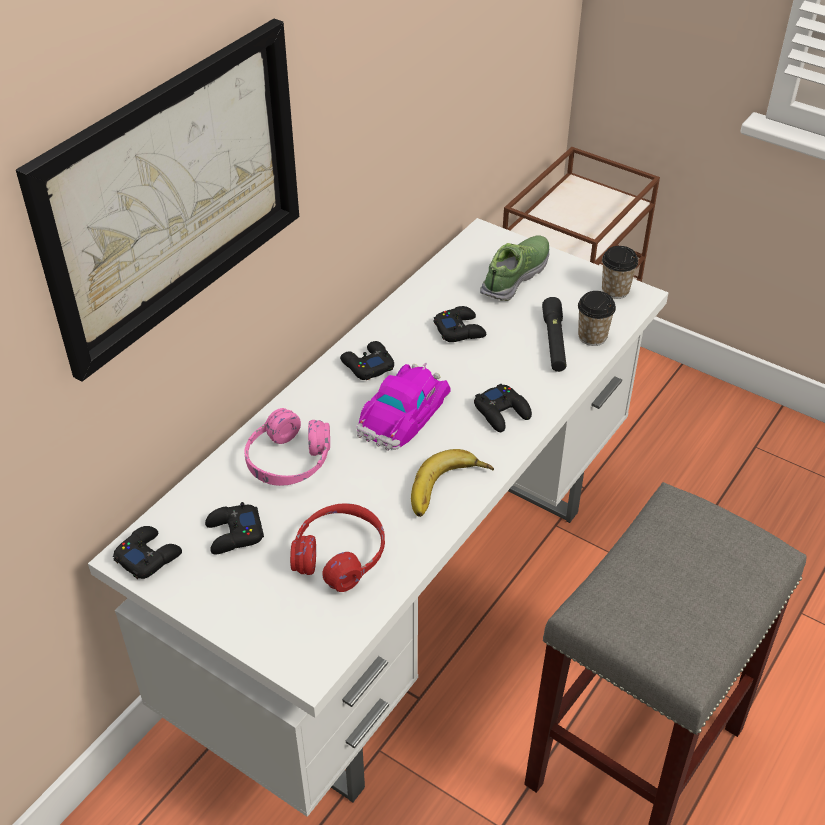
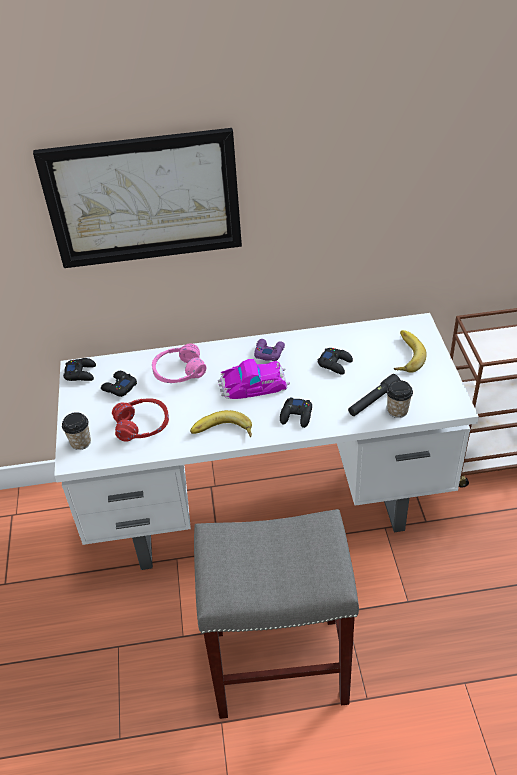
camera: 50 degrees right, 0 degrees up
black game controller [340,341,394,380] -> purple game controller [254,339,285,361]
shoe [480,235,549,301] -> banana [394,330,427,372]
cup [602,246,638,299] -> cup moved to [62,412,91,450]

